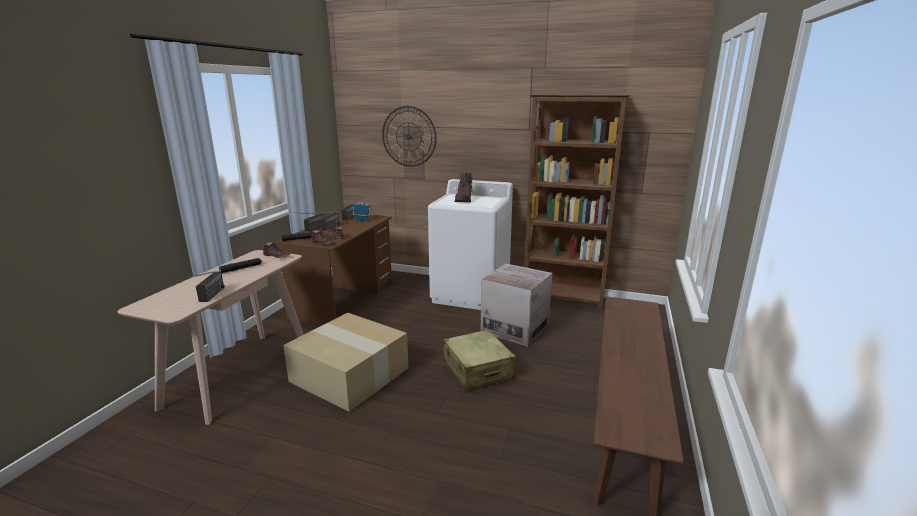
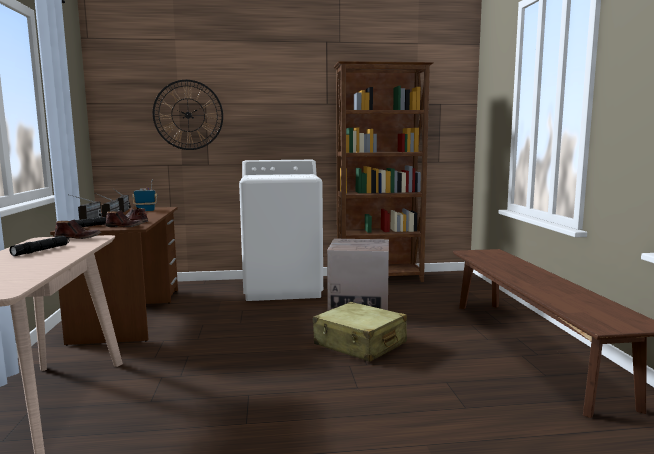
camera: 25 degrees left, 10 degrees down
radio [182,271,225,302] -> none
cardboard box [283,313,408,412] -> none
brown boot [455,172,474,203] -> none

